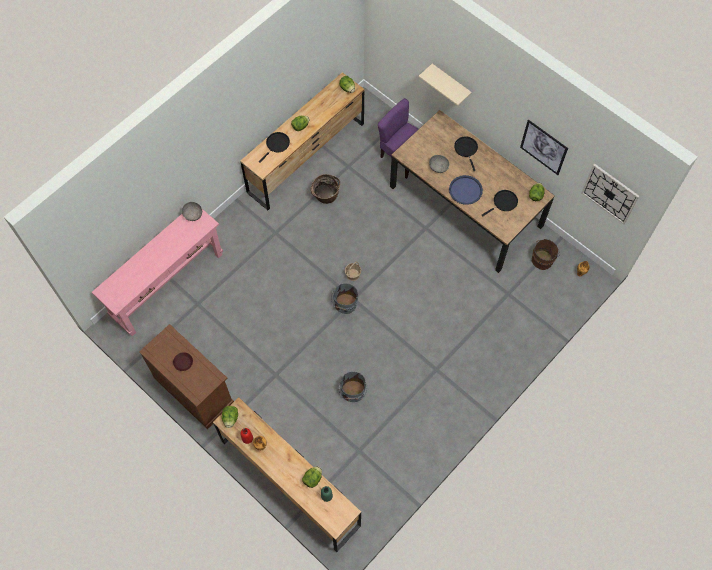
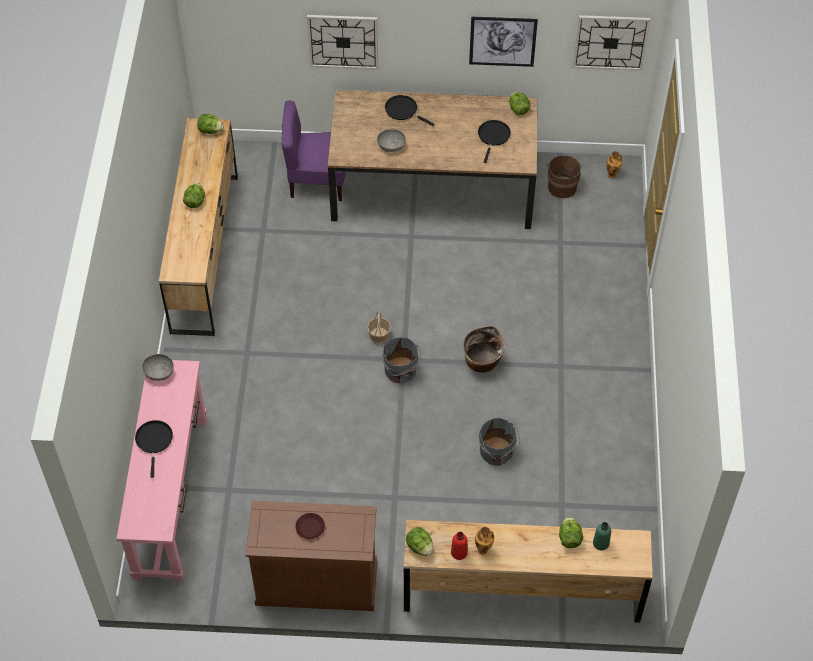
camera: 40 degrees left, 10 degrees down
black frying pan [259,132,290,163] -> black frying pan moved to [135,420,173,478]
basket [310,174,340,204] -> basket moved to [463,326,505,373]
beige shelf [419,64,472,106] -> wall clock [307,15,378,70]
blue tray [449,175,483,205] -> none

